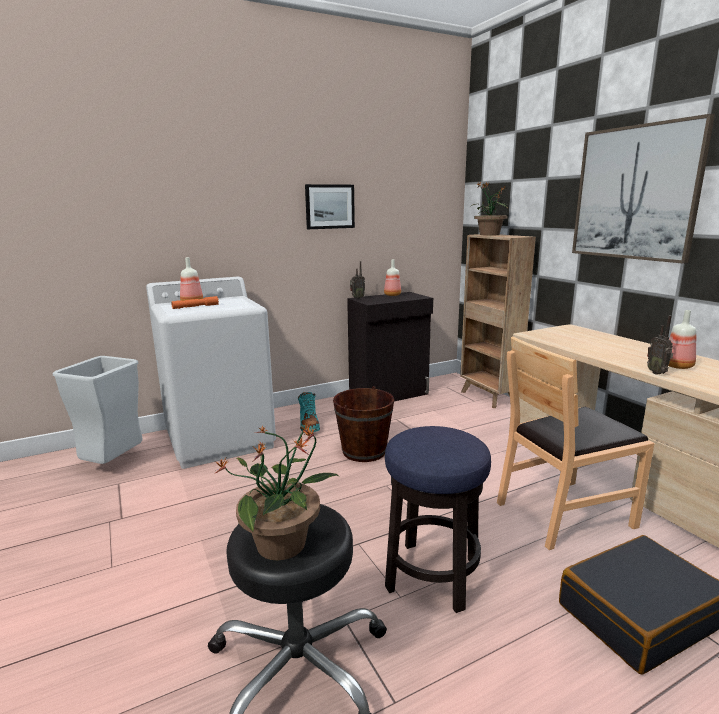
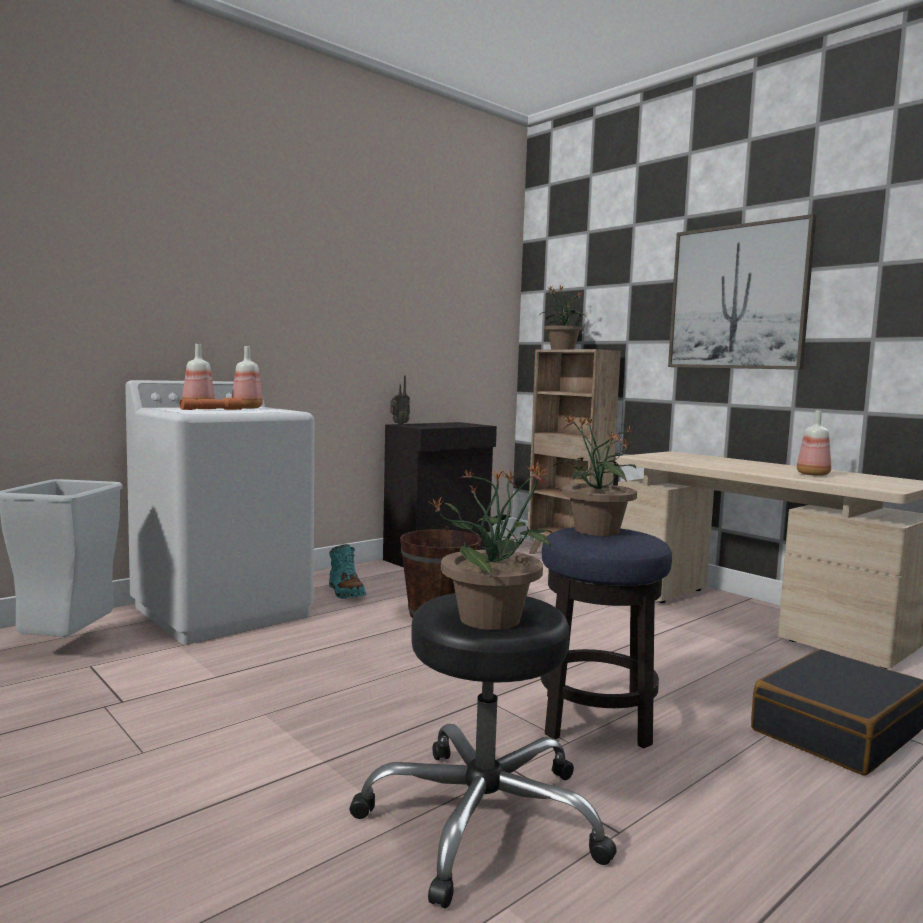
camera: 15 degrees left, 10 degrees down
picture [305,184,355,229] -> none
bottle [384,260,401,296] -> bottle moved to [232,346,263,409]
brown chair [497,337,655,550] -> none
radio [647,315,673,375] -> none
none -> potted plant [552,414,637,536]

